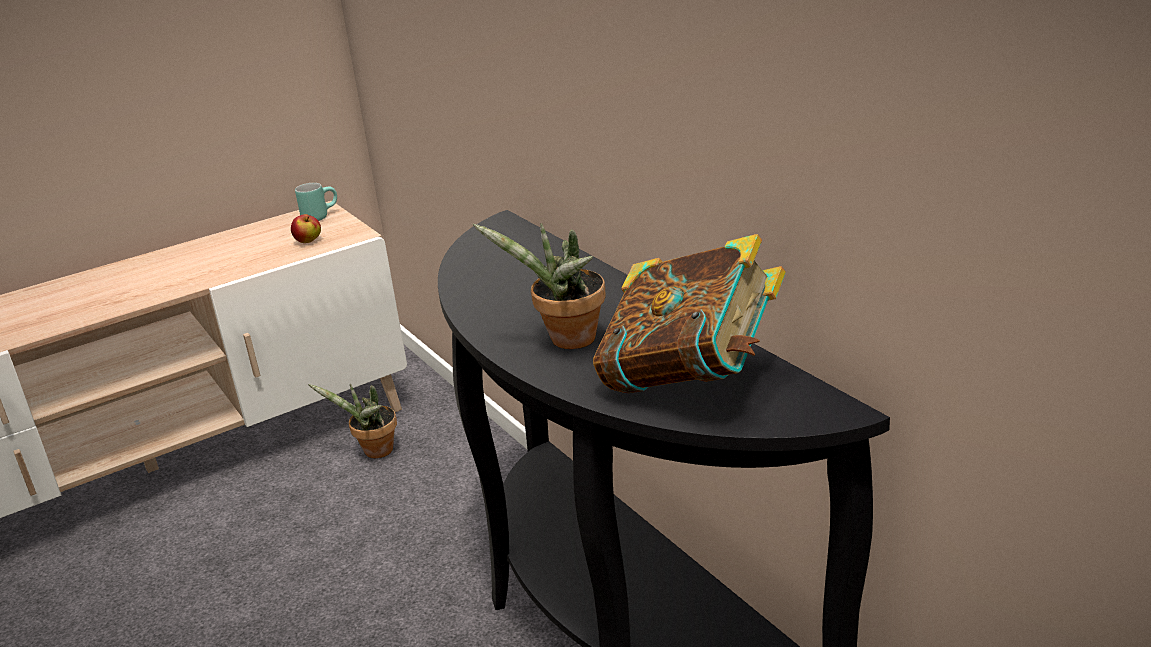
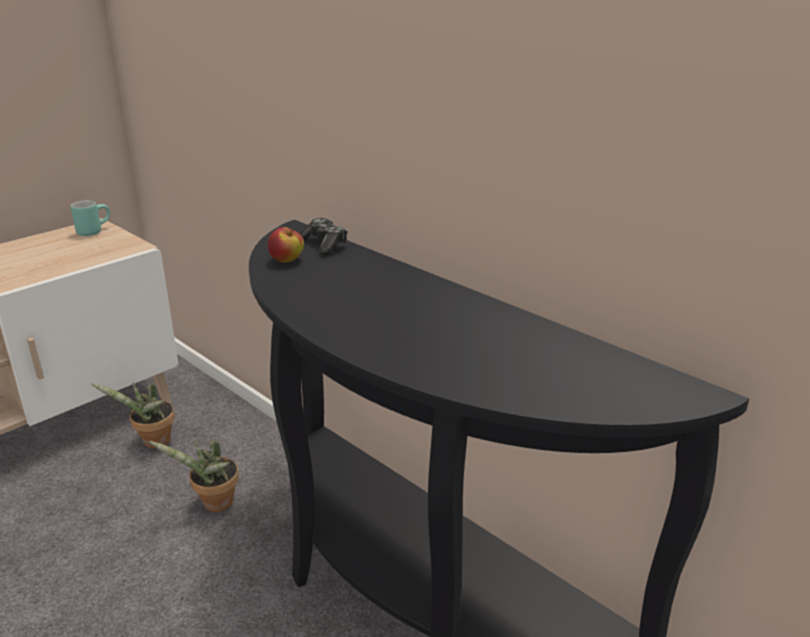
camera: 15 degrees left, 0 degrees up
apple [291,214,321,243] -> apple moved to [268,227,304,263]
potted plant [473,223,606,349] -> potted plant moved to [149,440,239,512]
book [593,234,786,393] -> none
none -> game controller [299,218,348,255]

